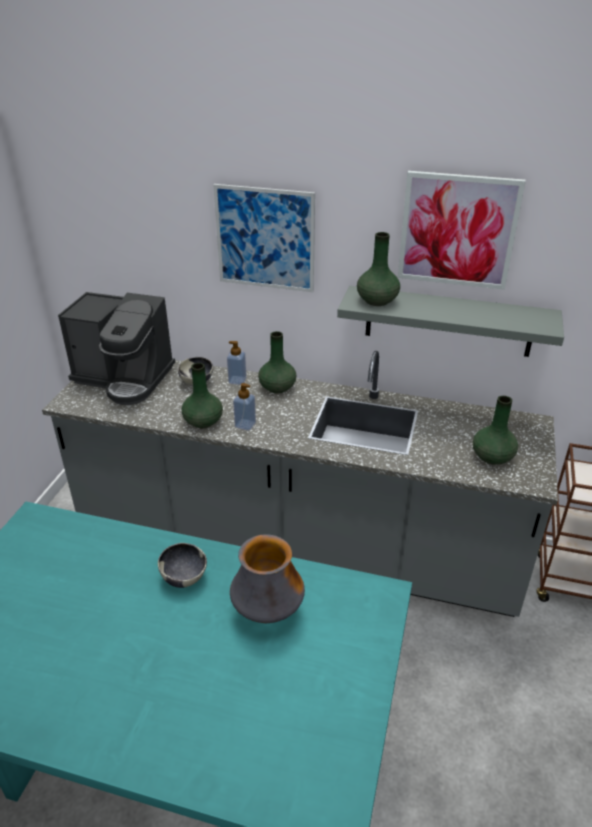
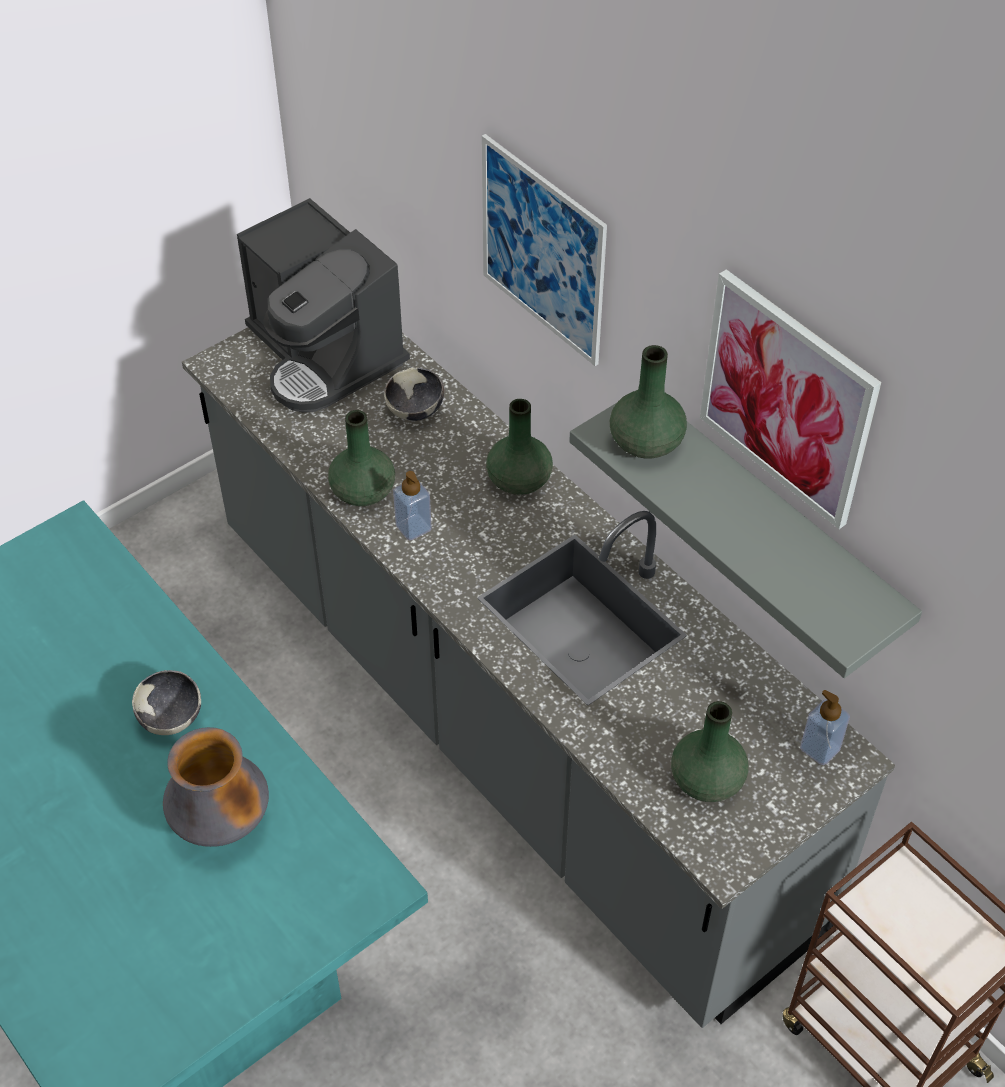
camera: 35 degrees right, 15 degrees up
soap dispenser [227,341,246,385] -> soap dispenser moved to [800,690,850,765]

